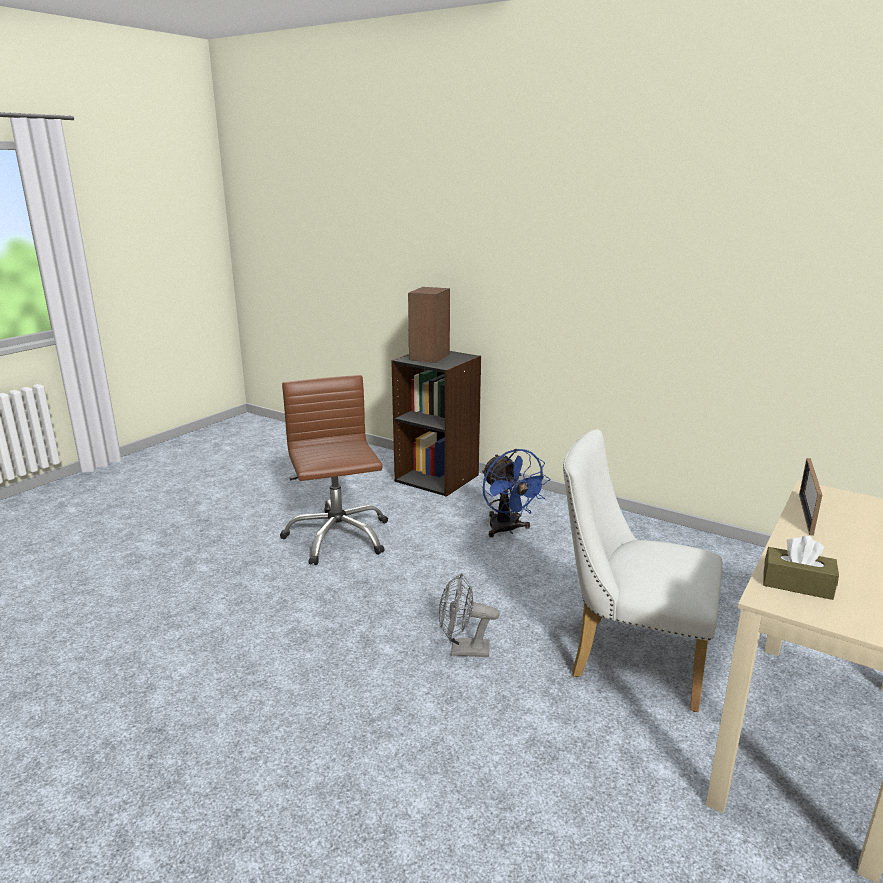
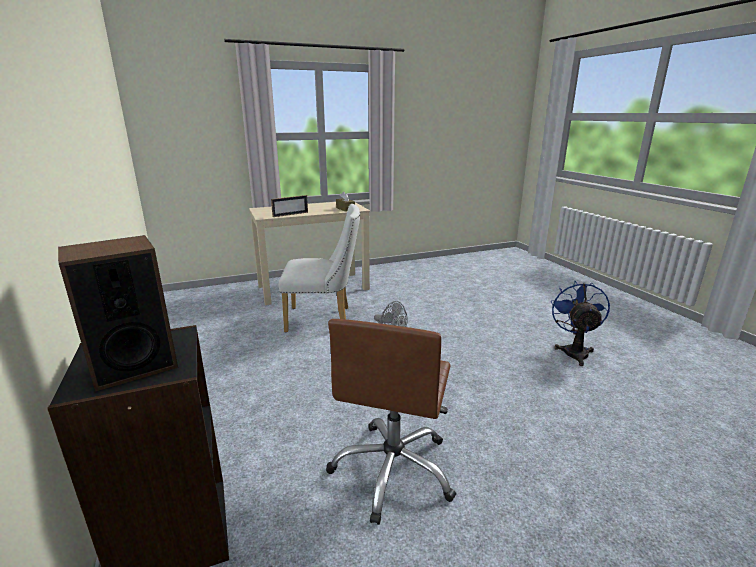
camera: 145 degrees left, 0 degrees up
blue fan [482,449,550,537] -> blue fan moved to [551,281,610,366]
white chair [563,429,722,712] -> white chair turned 60 degrees counterclockwise [279,204,360,332]

